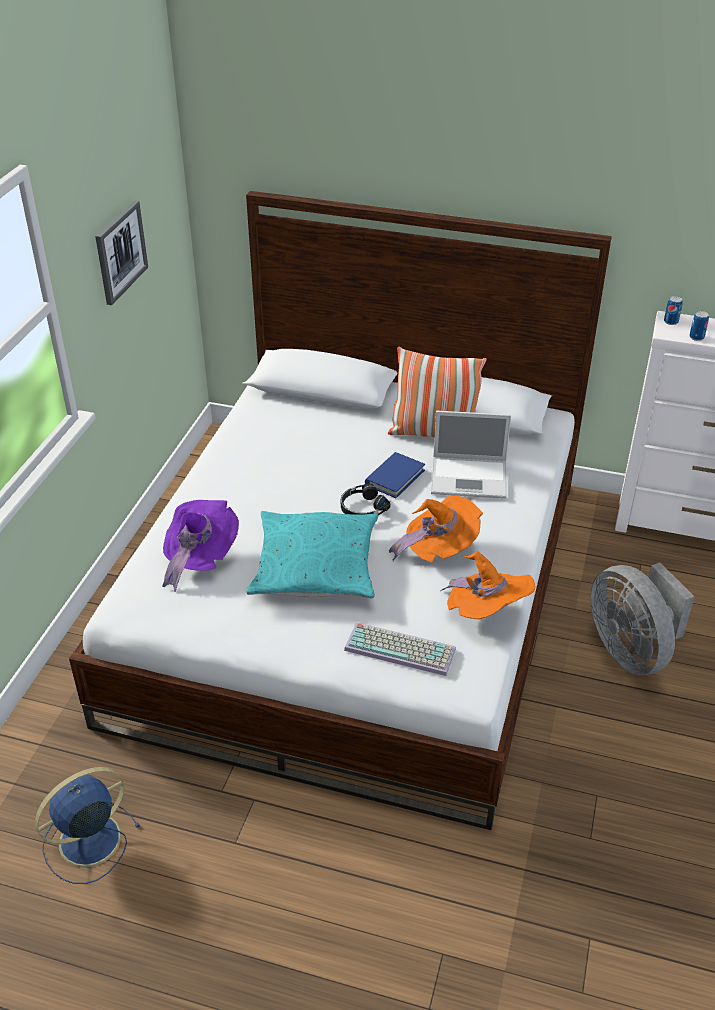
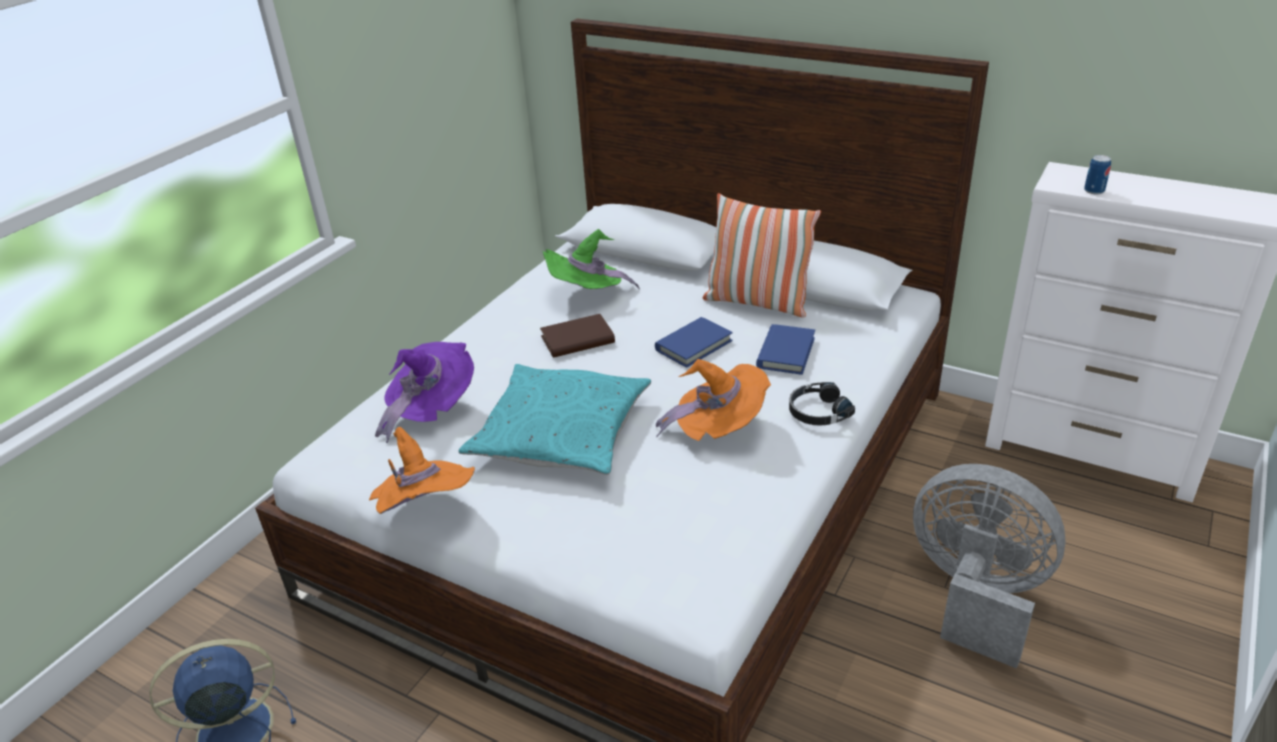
camera: 15 degrees right, 5 degrees down
picture [95,200,148,305] -> none
black headphones [341,484,391,515] -> black headphones moved to [789,382,855,426]
keyboard [344,622,456,676] -> none
laptop [431,411,511,499] -> blue book [756,324,815,375]
orange hat [440,551,535,619] -> orange hat moved to [369,427,475,514]
grey fan [590,563,695,675] -> grey fan turned 135 degrees clockwise [913,464,1066,669]
can [664,296,683,325] -> none
none -> brown book [540,314,615,358]
none -> green hat [542,229,640,289]

